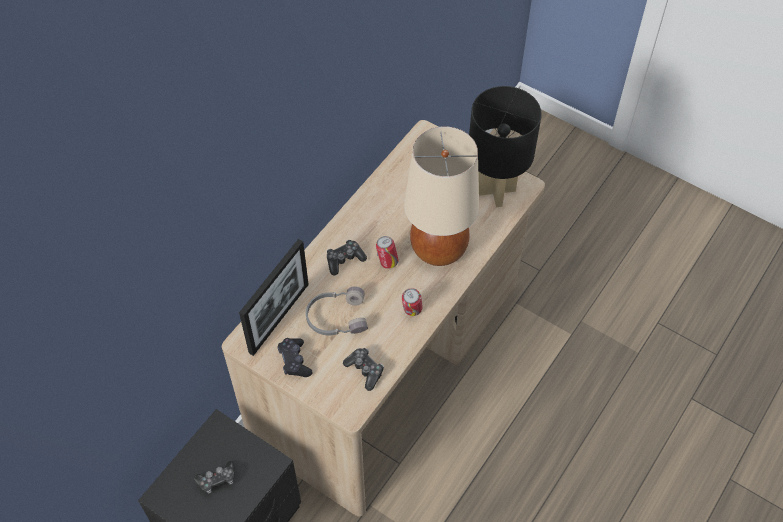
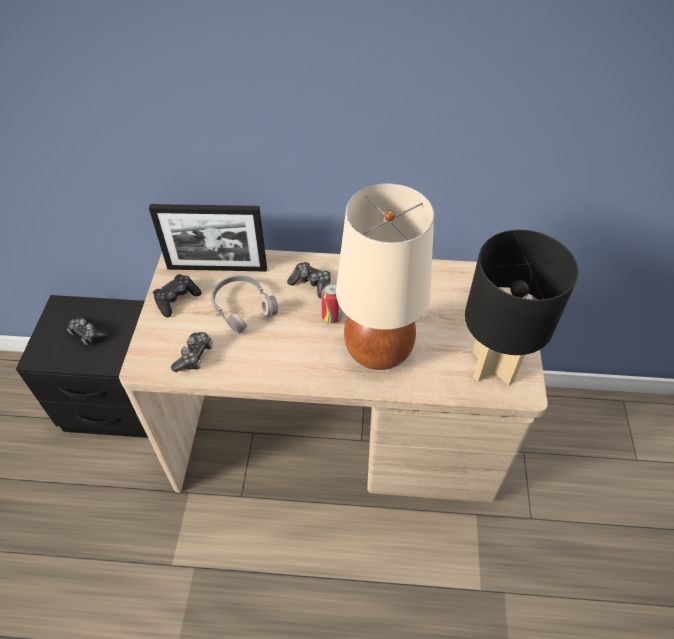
camera: 60 degrees right, 5 degrees down
can [402,288,423,316] -> none

